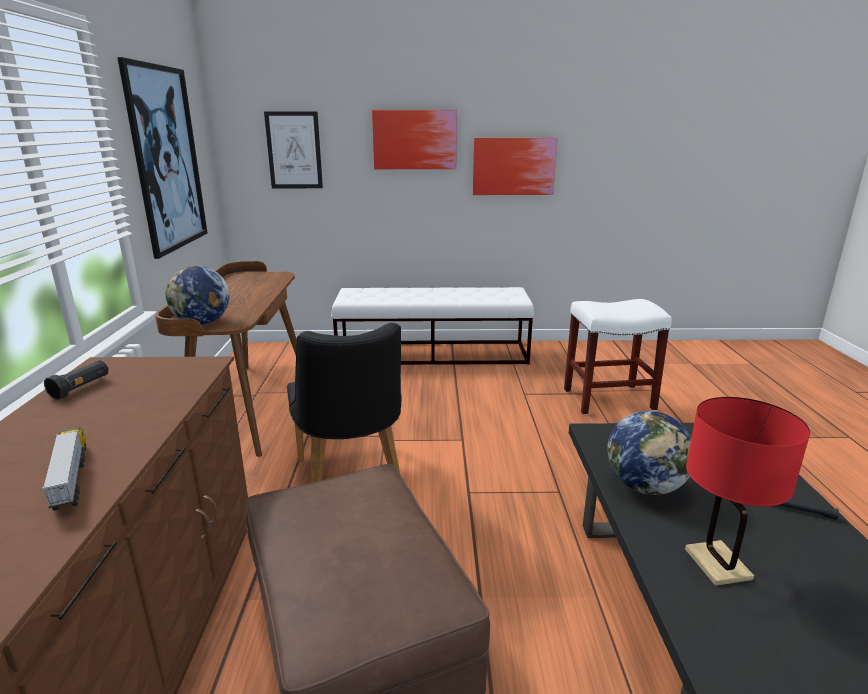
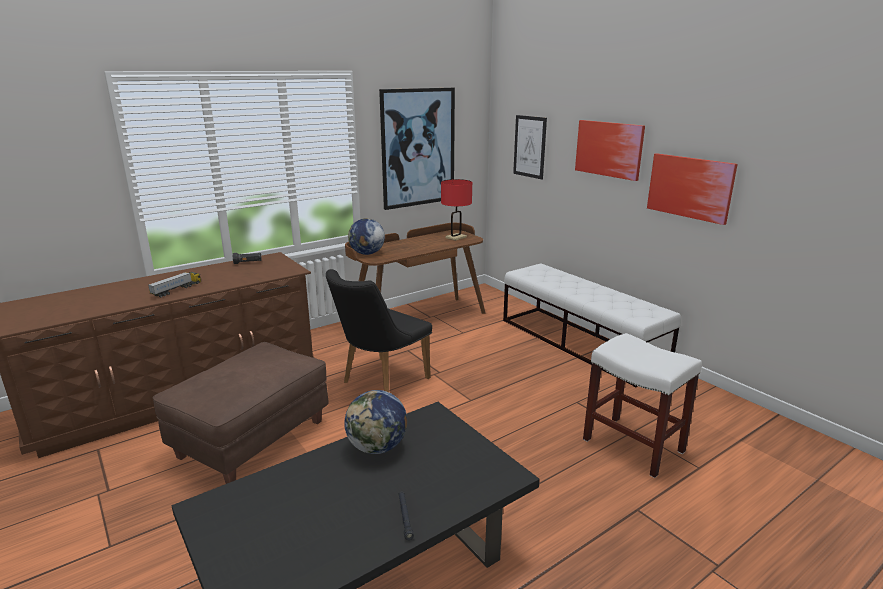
camera: 55 degrees right, 0 degrees up
red table lamp [685,397,810,586] -> red table lamp moved to [441,179,472,241]

